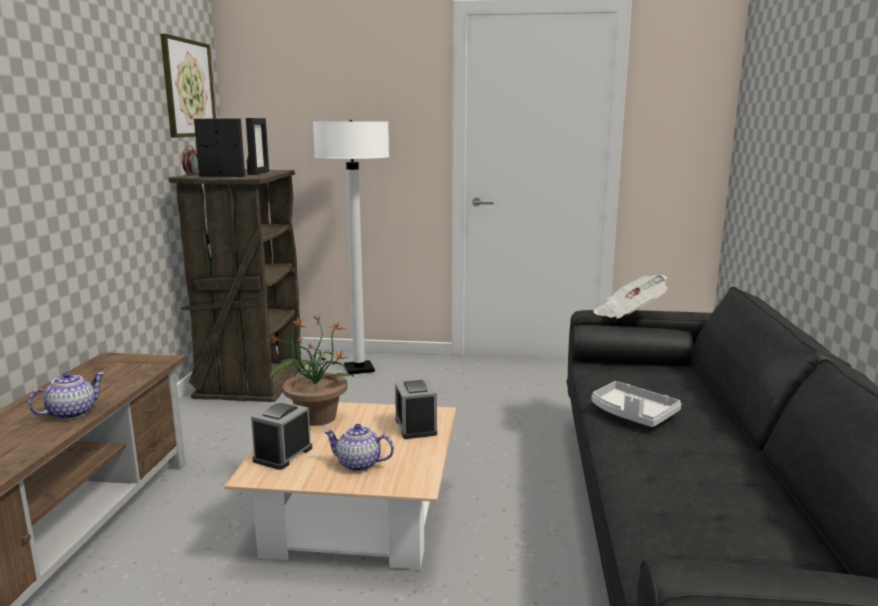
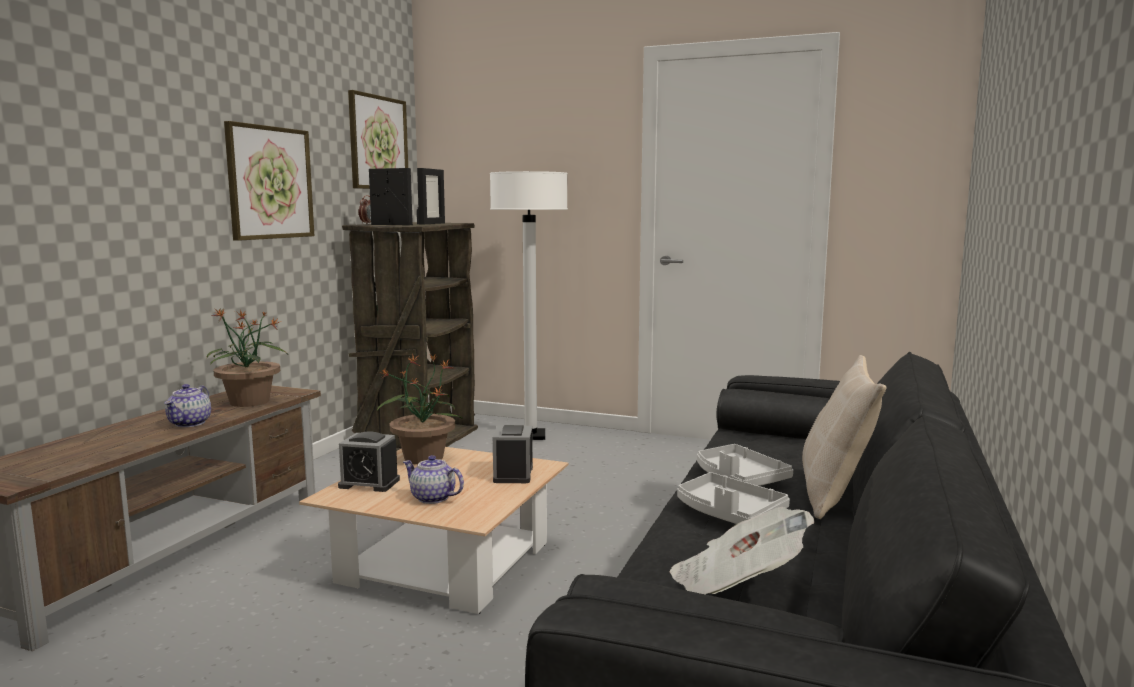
camera: 15 degrees right, 5 degrees down
teapot [28,372,105,420] -> teapot turned 135 degrees clockwise [164,384,211,427]
alarm clock [251,401,312,470] -> alarm clock turned 120 degrees counterclockwise [338,431,400,492]
newspaper [593,274,668,319] -> newspaper moved to [670,507,815,595]
none -> potted plant [206,308,287,407]
none -> picture [224,121,315,241]
none -> grey tray [677,472,790,524]
none -> beige pillow [802,355,886,519]

